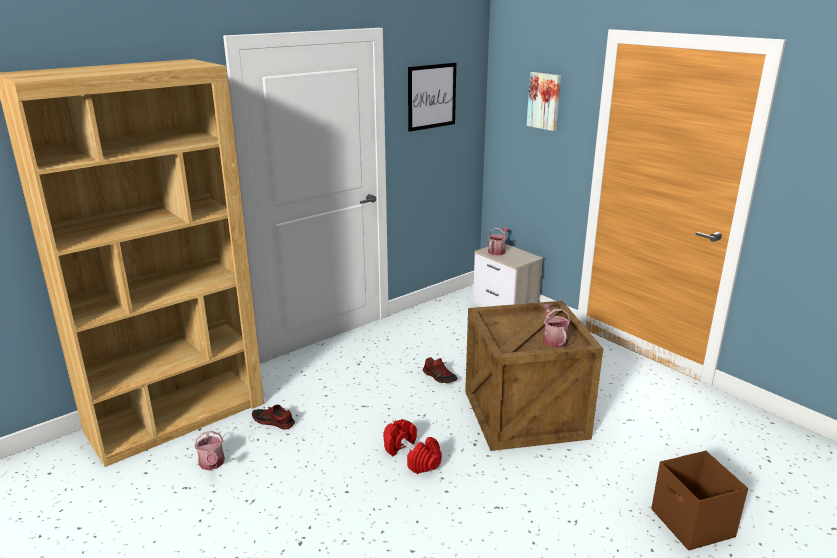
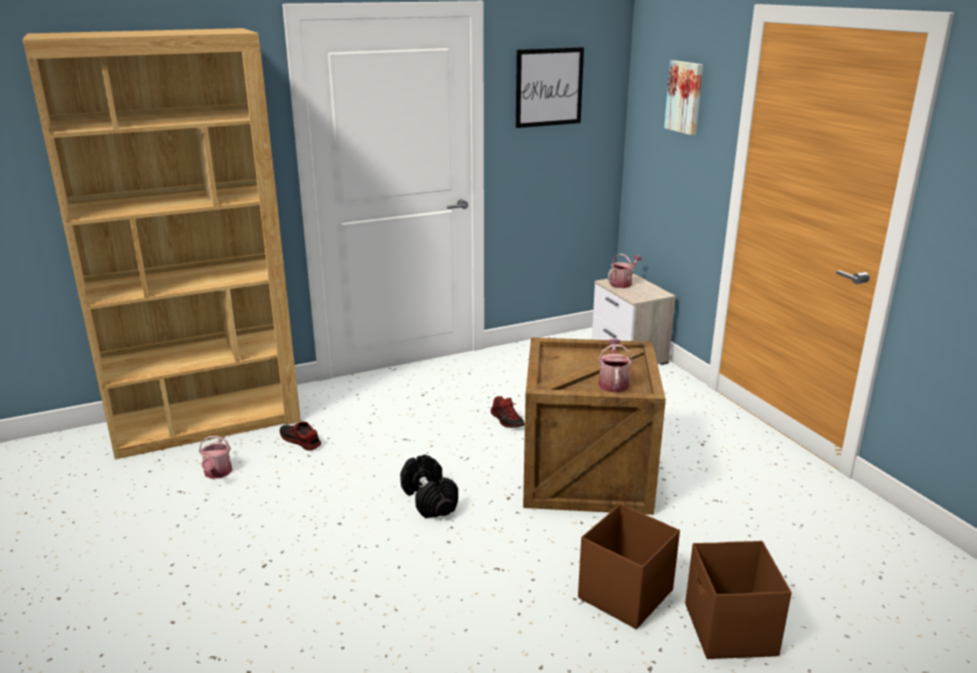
camera: 15 degrees right, 0 degrees up
red dumbbell [383,419,442,474] -> black dumbbell [400,455,458,518]
none -> brown storage box [578,504,680,629]

